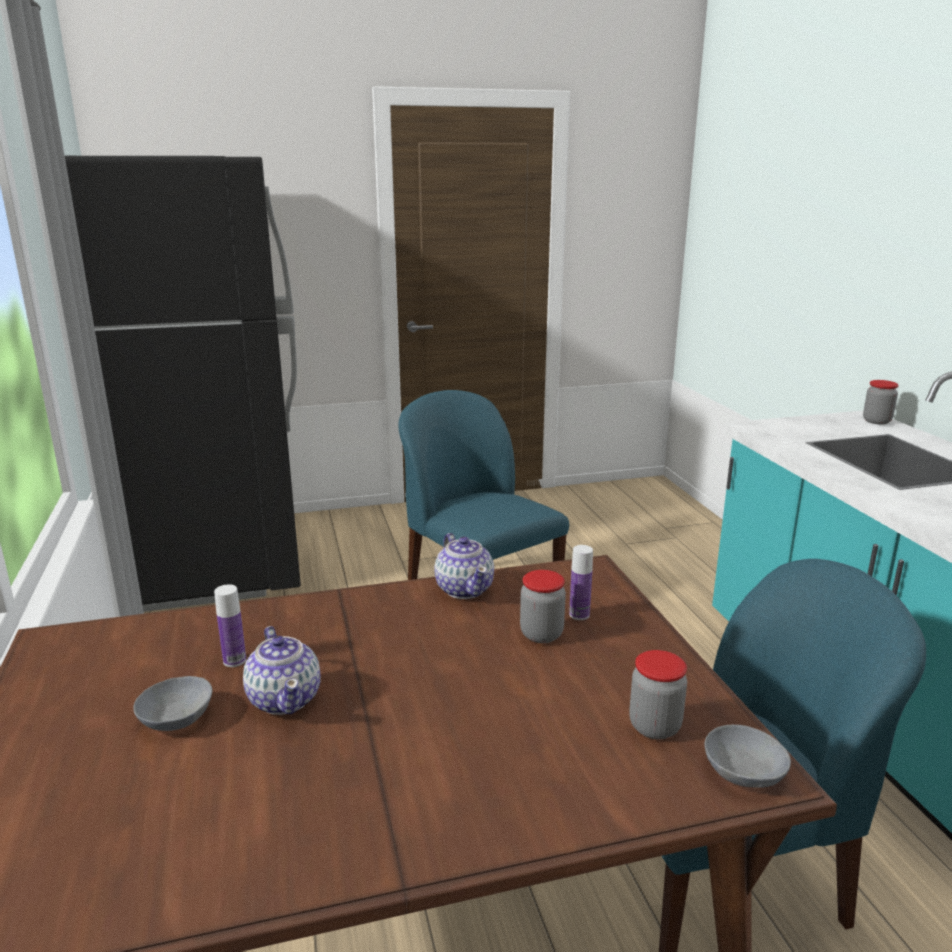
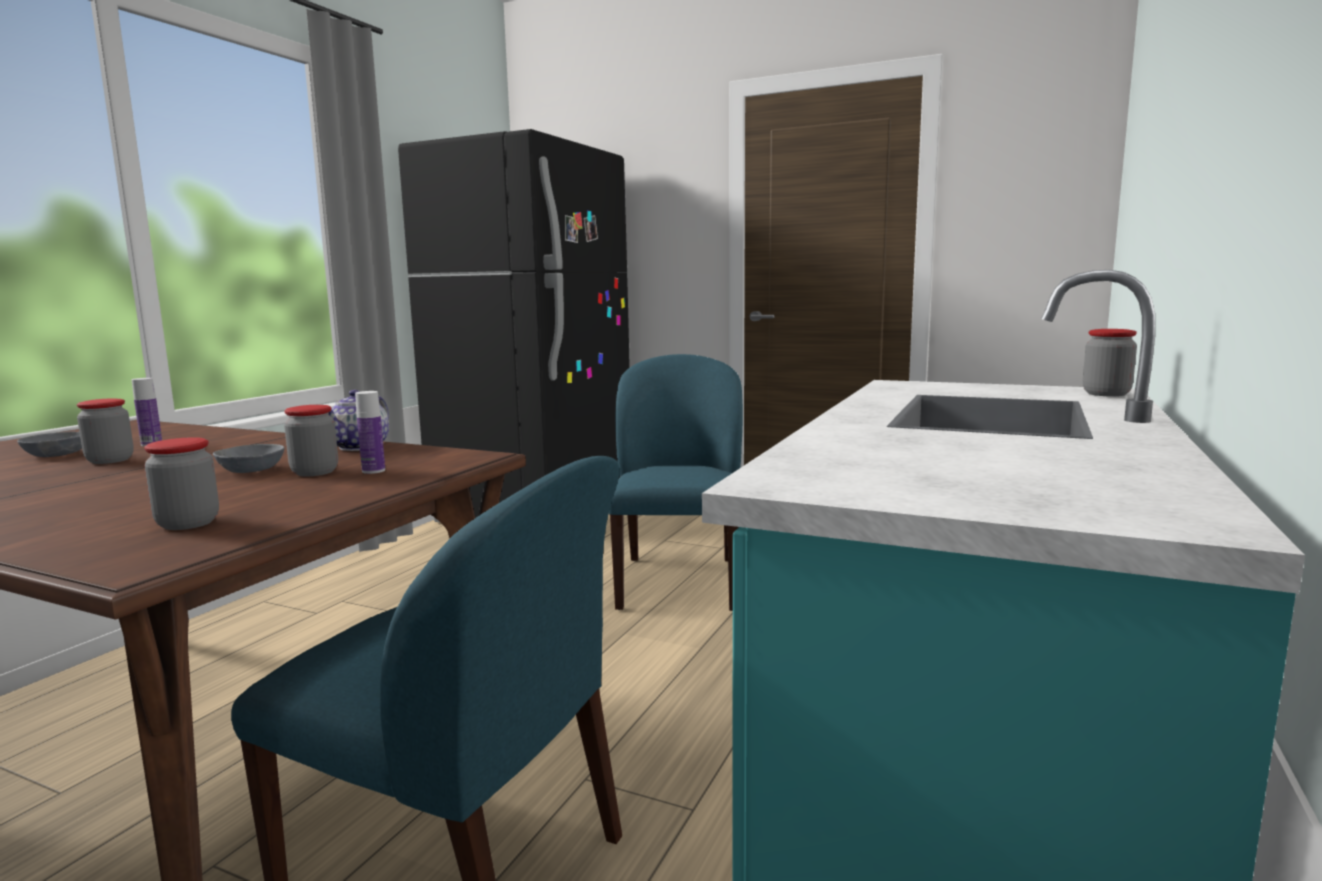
camera: 40 degrees right, 10 degrees down
teapot [243,626,321,715] -> jar [77,399,134,464]
grey bowl [705,725,791,788] -> grey bowl moved to [213,444,284,473]

